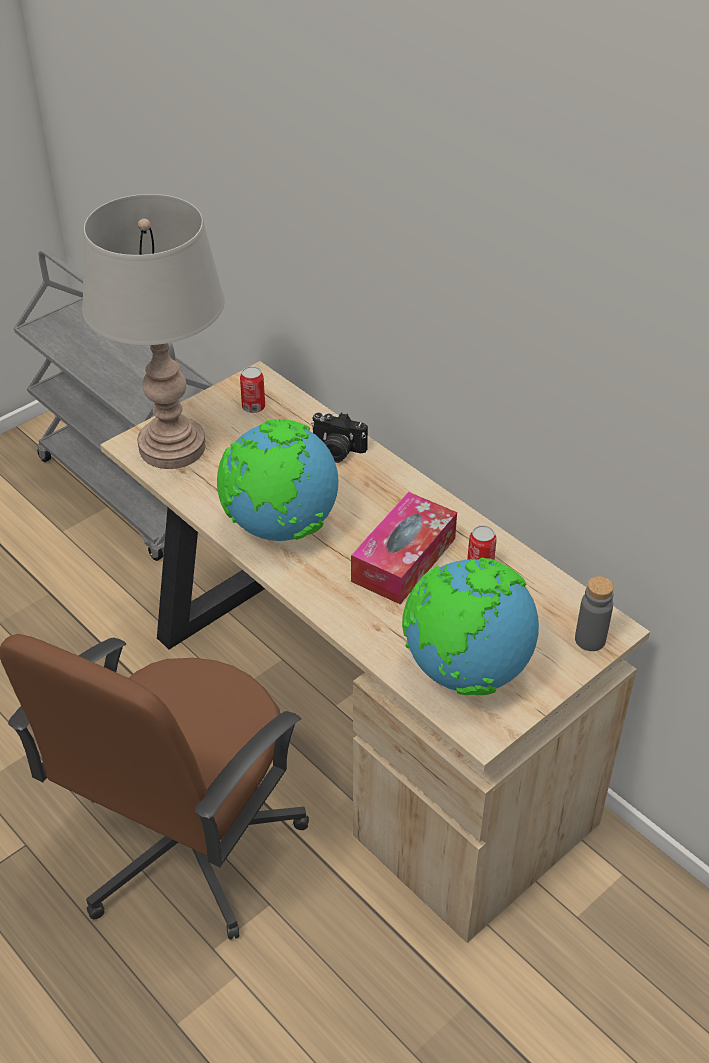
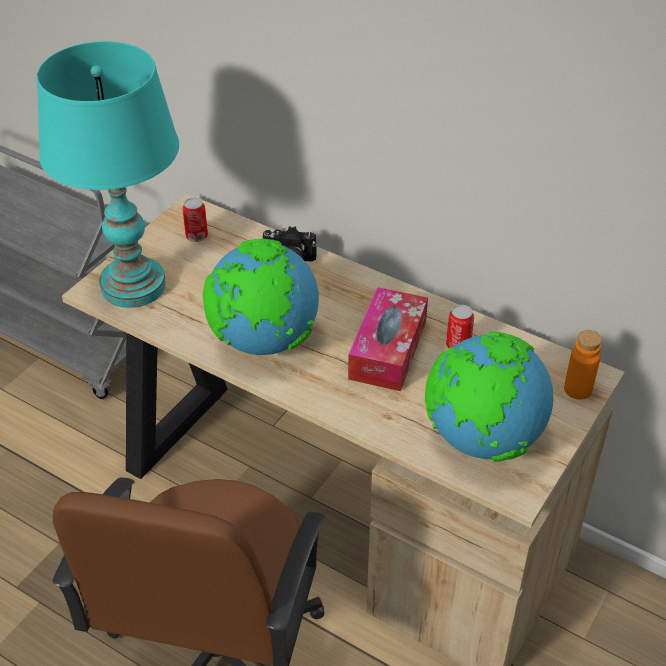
camera: 15 degrees left, 0 degrees up
grey table lamp [82,194,225,469] -> turquoise table lamp [37,41,179,308]
grey bottle [575,576,614,651] -> orange bottle [564,330,602,400]

